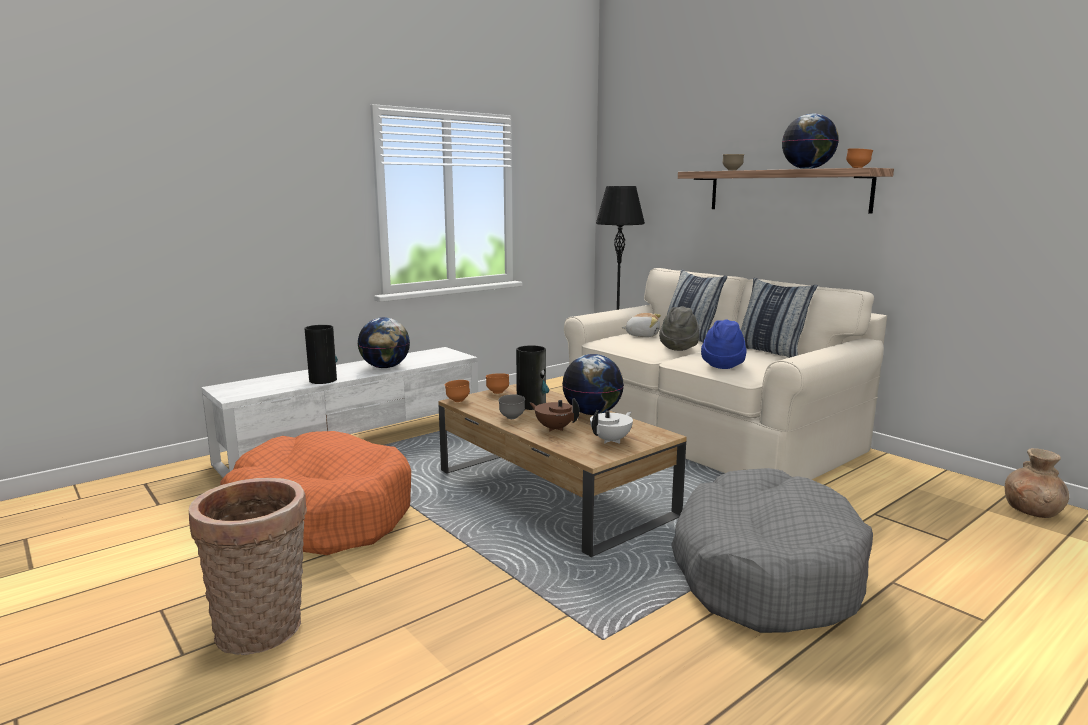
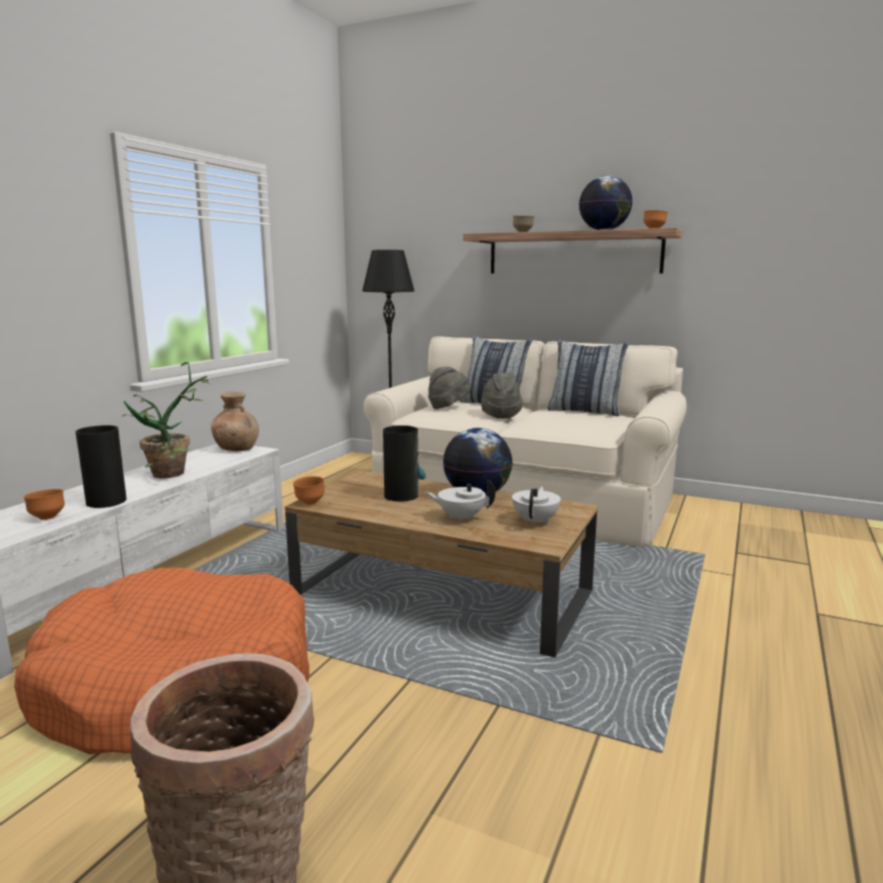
camera: 25 degrees left, 0 degrees up
globe [358,317,410,368] -> potted plant [122,362,211,478]
orange bowl [486,373,509,394] -> orange bowl moved to [24,489,65,520]
grey bowl [498,394,525,419] -> none
brown teapot [530,398,580,431] -> white teapot [425,479,495,522]
plush toy [621,313,661,337] -> grey hat [428,367,471,409]
grey dog bed [671,468,873,633] -> none
blue hat [701,319,747,369] -> none
brown vase [1005,448,1069,518] -> brown vase moved to [211,391,259,451]

